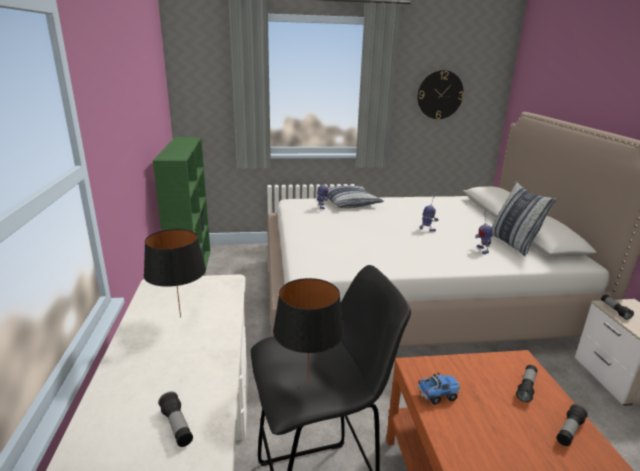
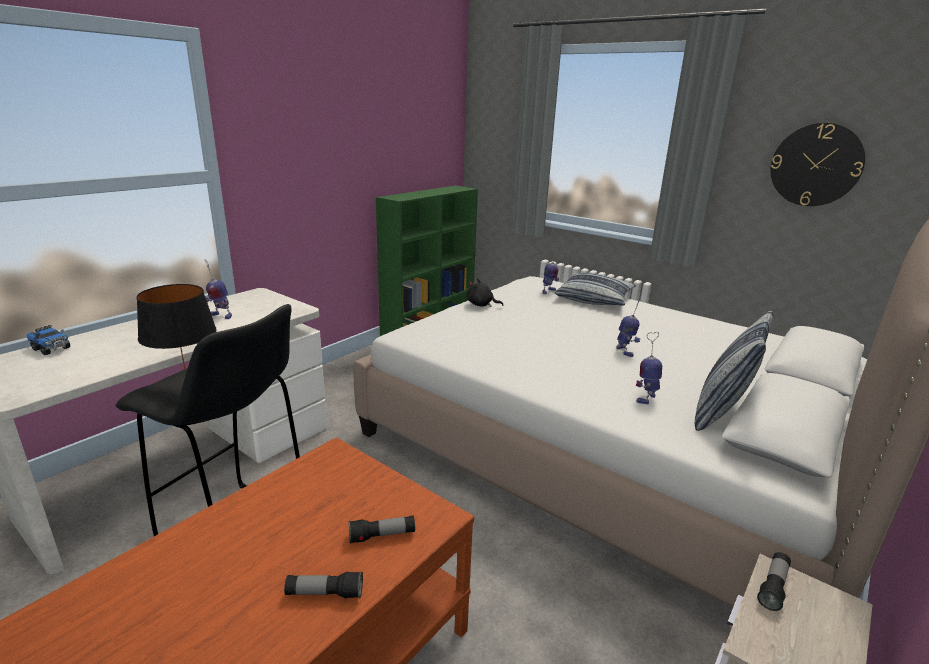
camera: 45 degrees right, 0 degrees up
black table lamp [144,229,206,318] -> toy robot [205,259,232,319]
flashlight [158,392,193,447] -> none
toy truck [417,373,460,405] -> toy truck moved to [26,325,70,355]
none -> black plush toy [467,278,504,307]

